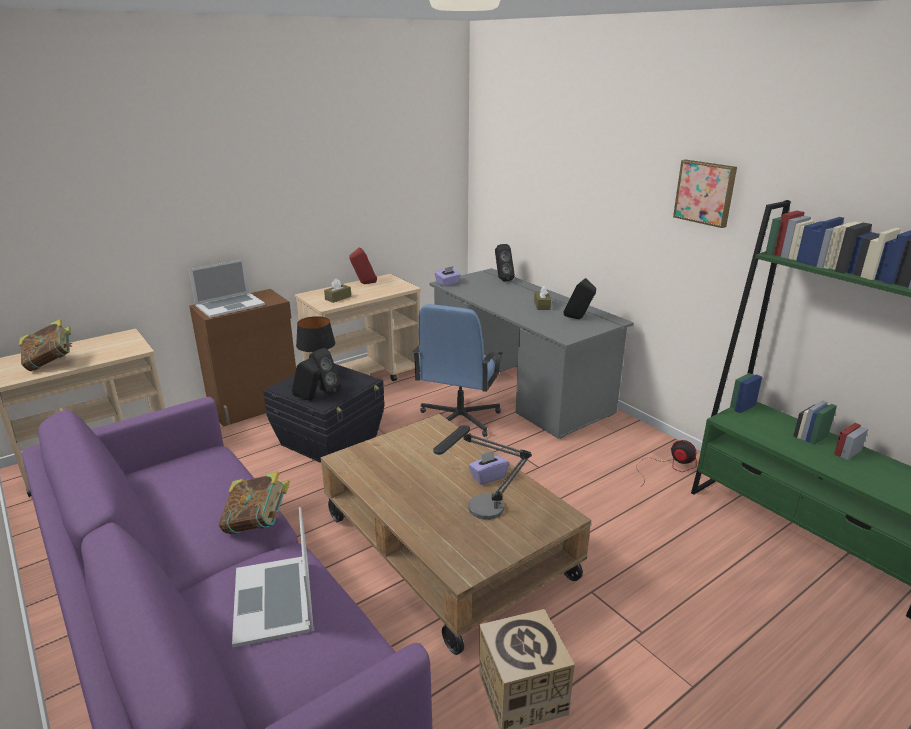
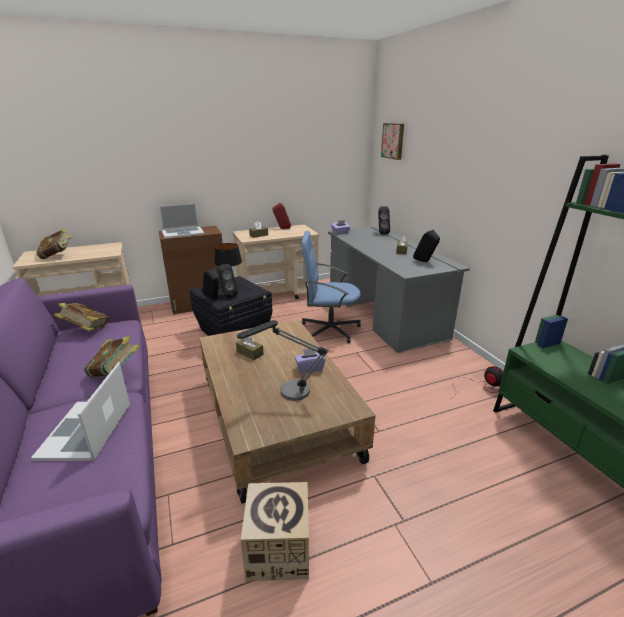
camera: 15 degrees right, 0 degrees up
blue office chair [413,304,503,437] -> blue office chair turned 60 degrees clockwise [302,231,361,343]
picture [673,160,737,228] -> picture moved to [381,123,404,160]
none -> book [54,303,109,331]
none -> brown tissue box [236,337,264,360]

